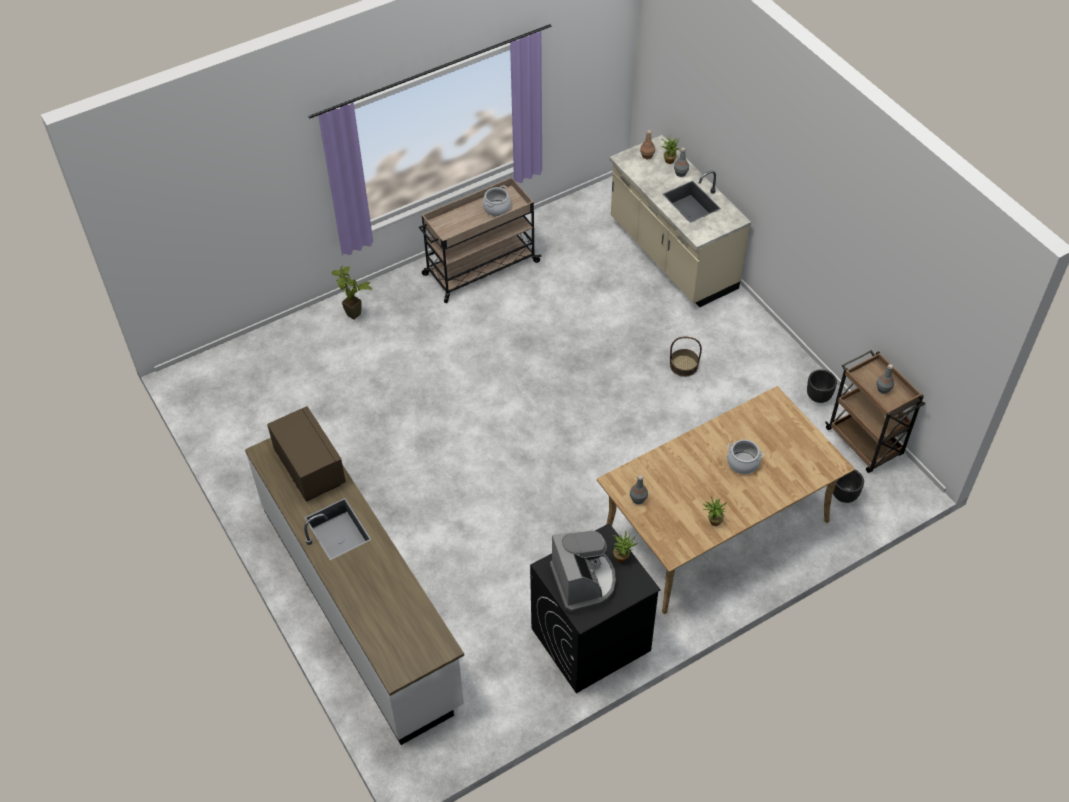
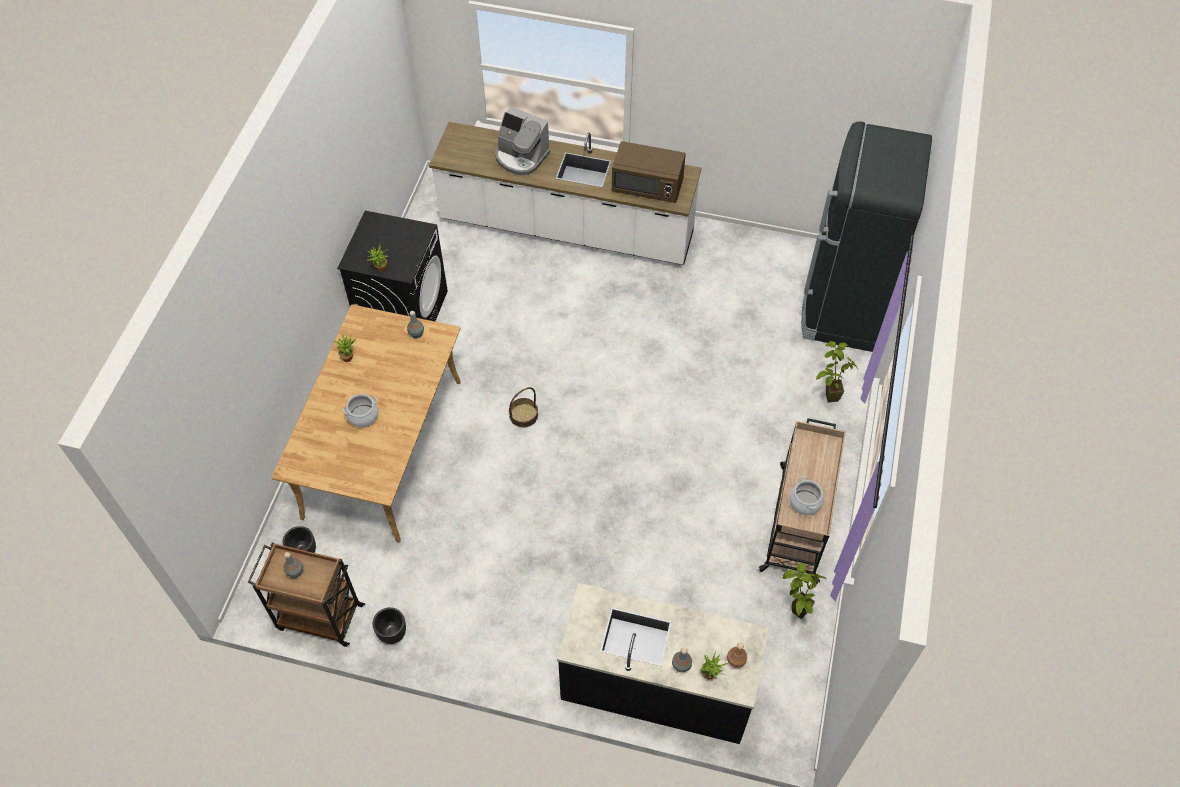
camera: 135 degrees right, 5 degrees up
coffee machine [550,531,616,612] -> coffee machine moved to [495,106,550,175]
beige counter [609,135,751,307] -> black counter [557,583,769,744]
basket [670,337,702,377] -> basket moved to [509,387,538,428]
none -> potted plant [782,563,827,619]
none -> black fridge [801,121,932,352]

